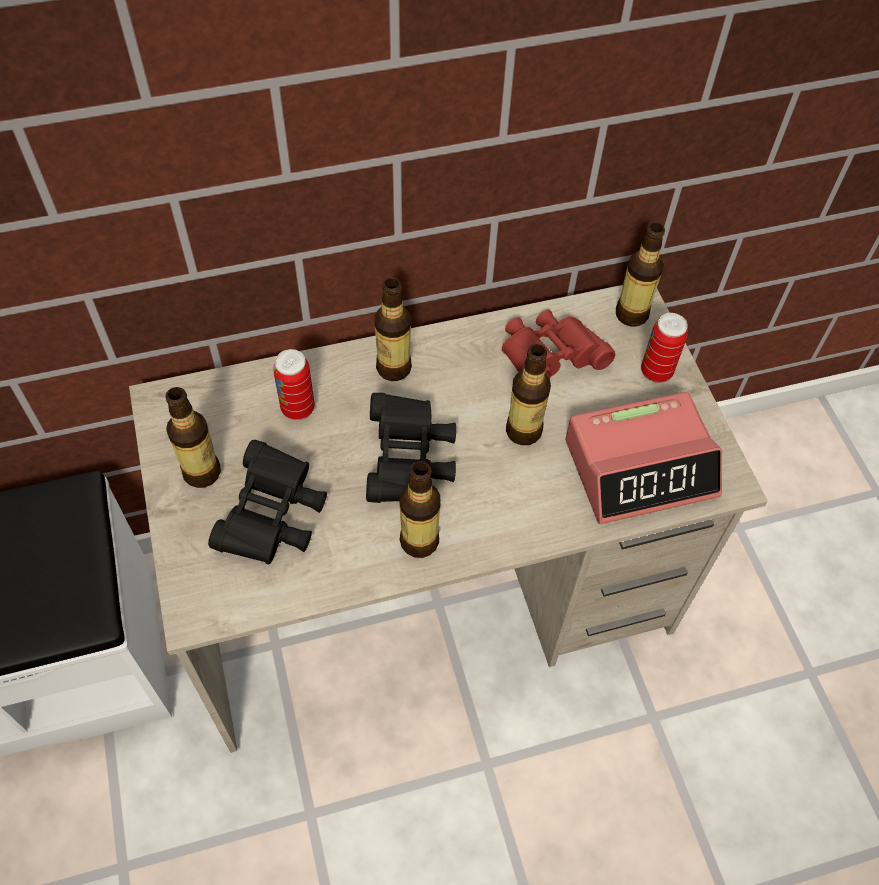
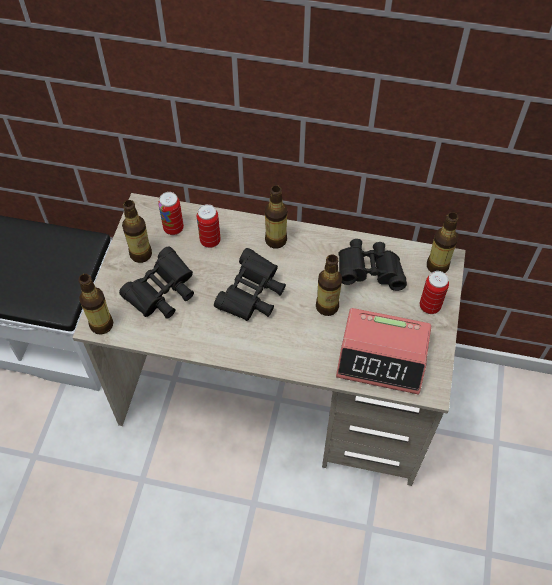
camera: 30 degrees right, 0 degrees up
bottle [399,461,441,558] -> bottle moved to [78,274,113,335]
red binoculars [502,310,615,379] -> black binoculars [338,239,407,291]
none -> can [158,192,184,235]

